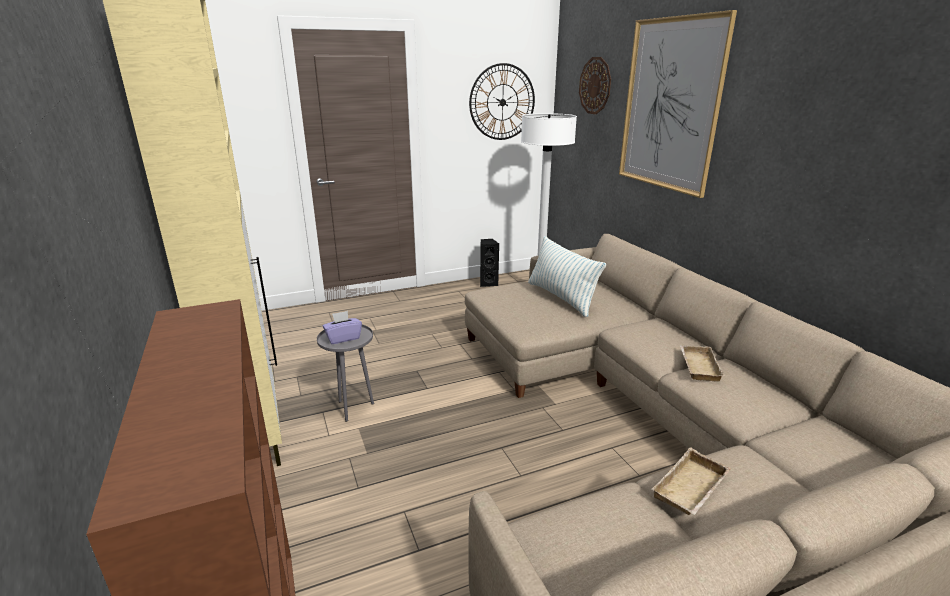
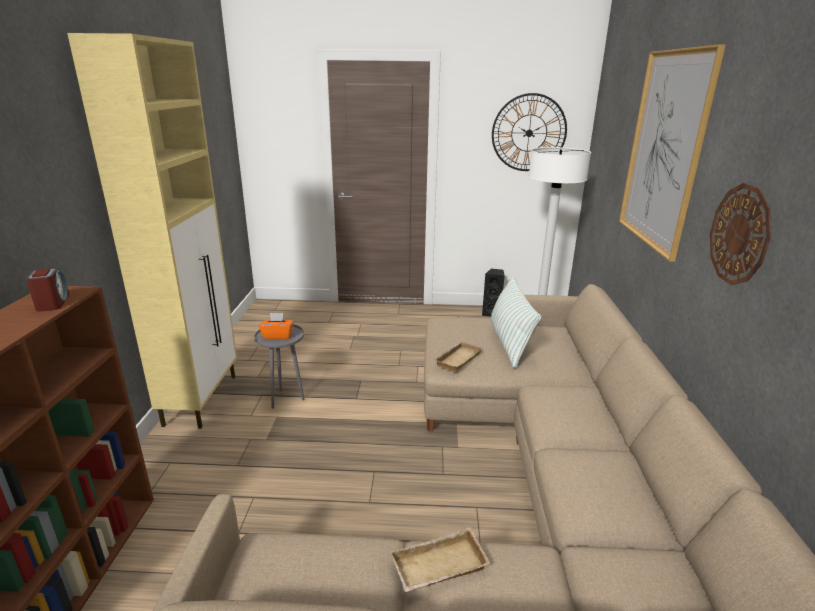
camera: 25 degrees right, 0 degrees up
purple tissue box [322,311,362,344] -> orange tissue box [259,313,294,339]
wall clock [579,57,611,114] -> wall clock moved to [710,183,771,285]
beige tray [680,345,725,382] -> beige tray moved to [433,341,482,372]
none -> alarm clock [26,268,69,312]

